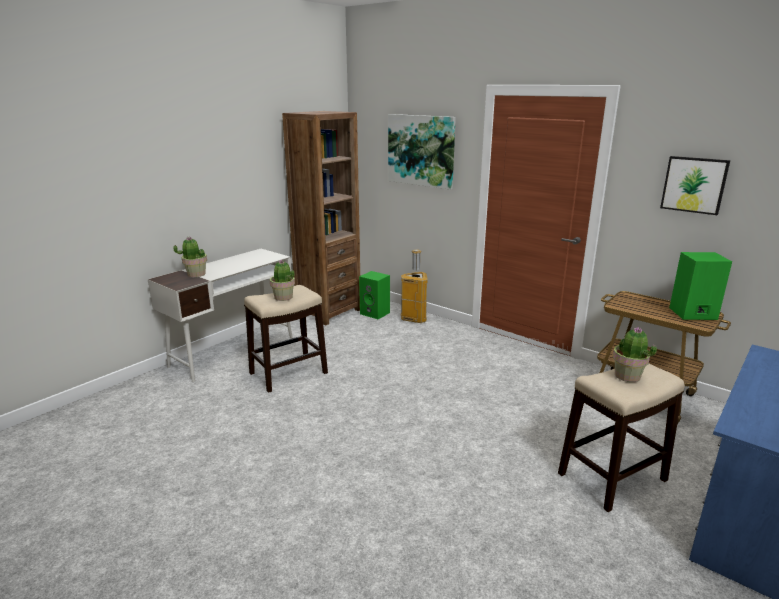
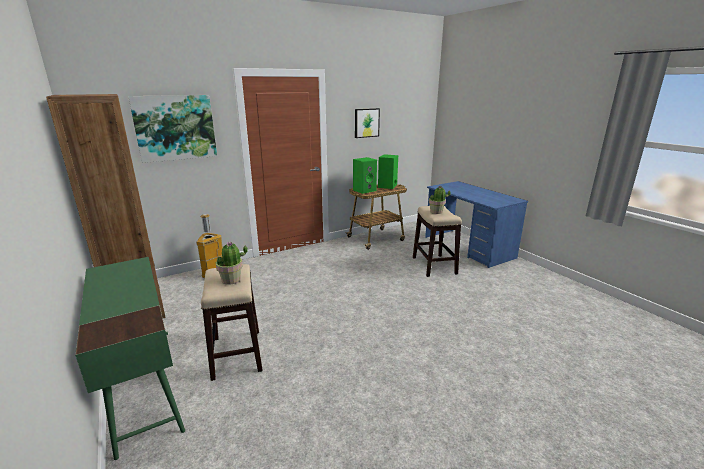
camera: 70 degrees left, 0 degrees up
white desk [148,249,293,382] -> green desk [75,257,185,460]
potted plant [173,237,207,277] -> none
green speaker [359,271,390,319] -> green speaker moved to [353,157,377,194]

